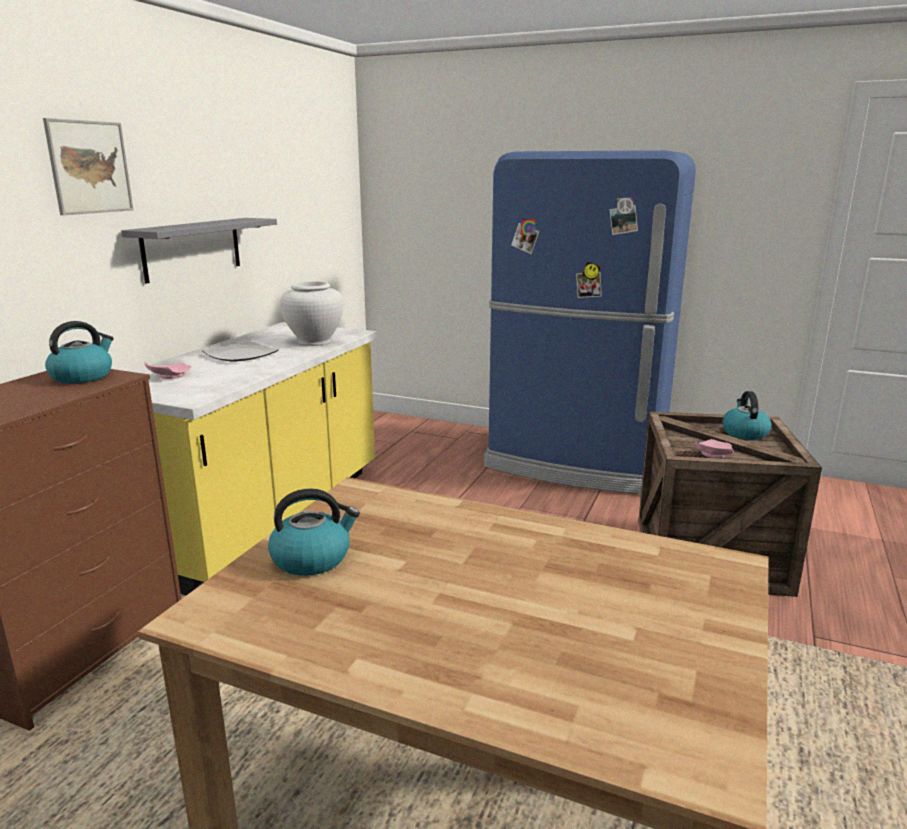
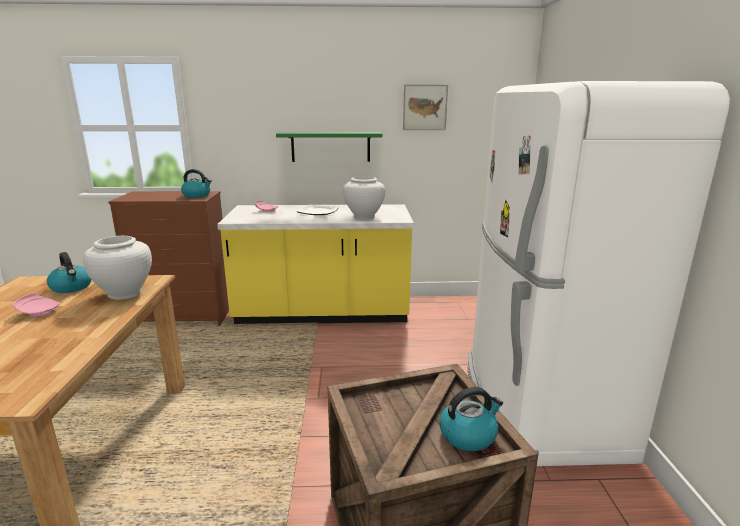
camera: 65 degrees right, 0 degrees up
picture [43,118,134,215] -> picture moved to [403,84,448,130]
grey shelf [121,218,277,284] -> green shelf [276,132,382,162]
blue fridge [484,150,696,494] -> white fridge [467,81,730,466]
pink plate [694,439,734,458] -> pink plate moved to [13,293,60,317]
none -> white vase [83,236,152,300]

